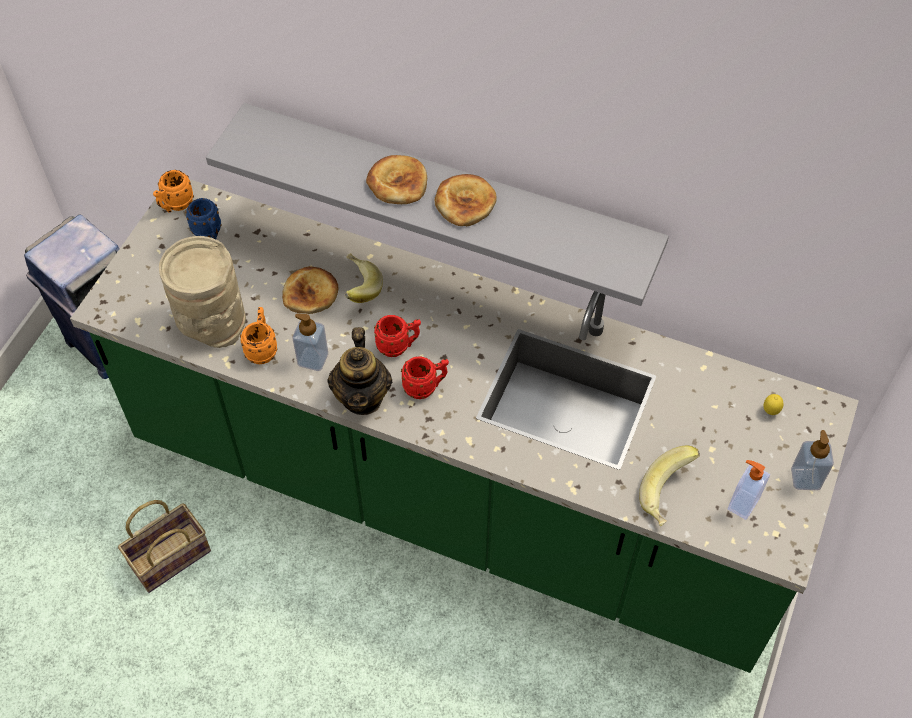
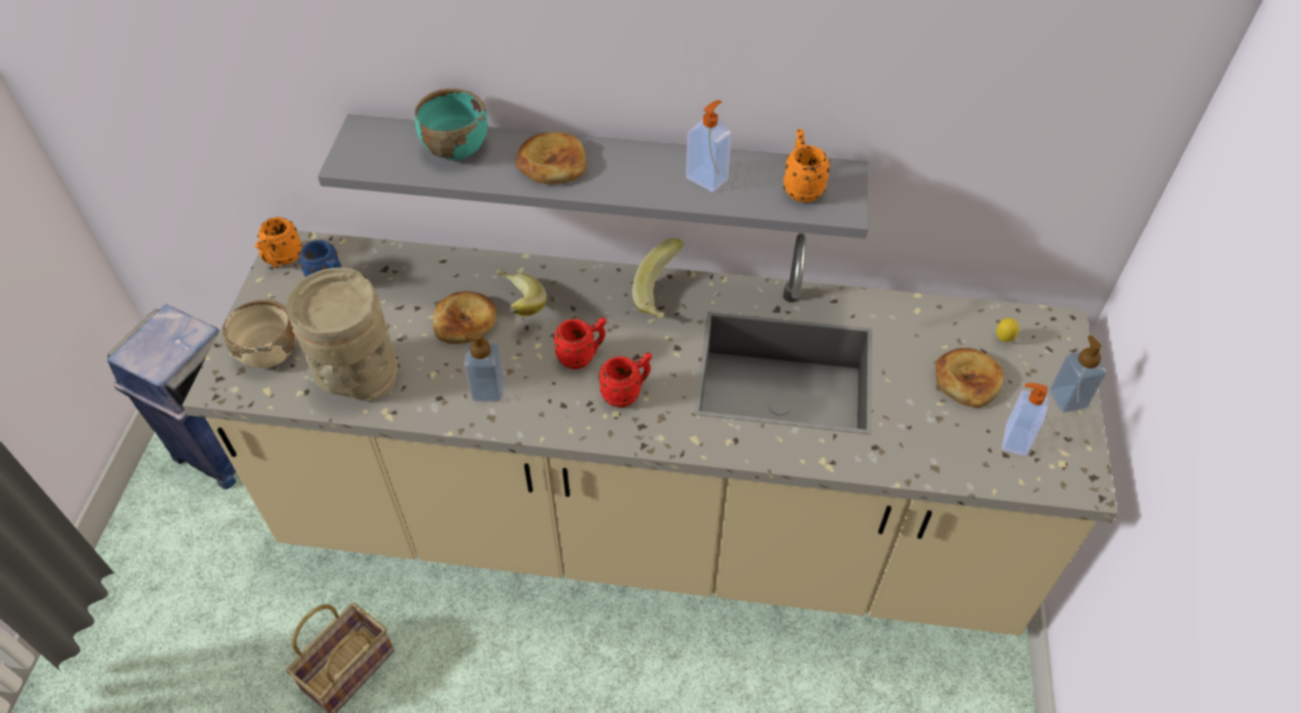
camera: 15 degrees left, 5 degrees down
green counter [70,179,859,673] -> beige counter [182,231,1118,636]
orange mug [240,307,277,364] -> orange mug moved to [783,129,830,203]
teapot [328,327,392,415] -> none
bread [435,174,497,226] -> bread moved to [935,348,1004,407]
banana [639,445,700,526] -> banana moved to [632,238,684,320]
none -> beige bowl [223,300,296,368]
none -> turquoise bowl [415,88,487,160]
none -> soap dispenser [686,100,732,192]

